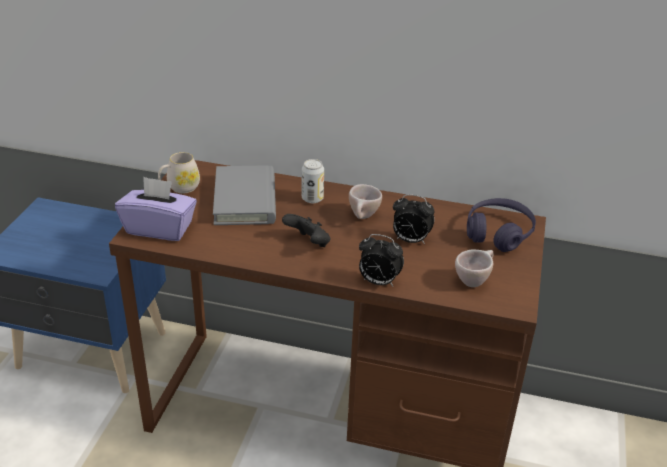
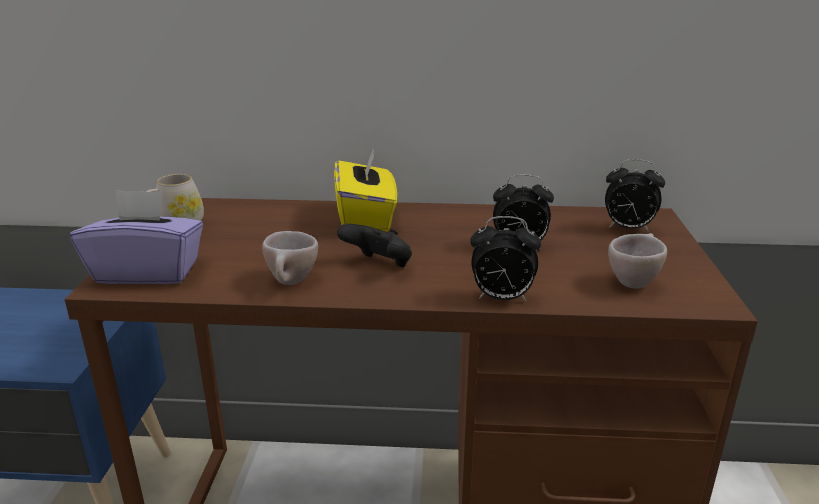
camera: 10 degrees left, 10 degrees down
grey book [213,165,276,225] -> none
can [302,159,324,203] -> yellow tissue box [334,147,397,232]
beige cup [349,184,382,219] -> beige cup moved to [262,231,318,285]
purple headphones [467,198,536,252] -> alarm clock [605,159,665,232]

